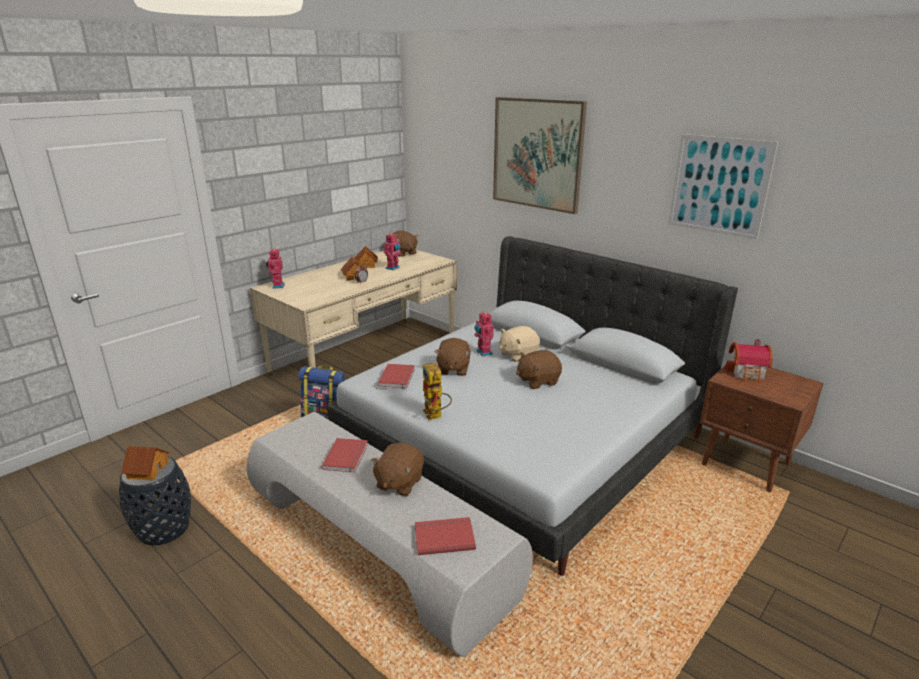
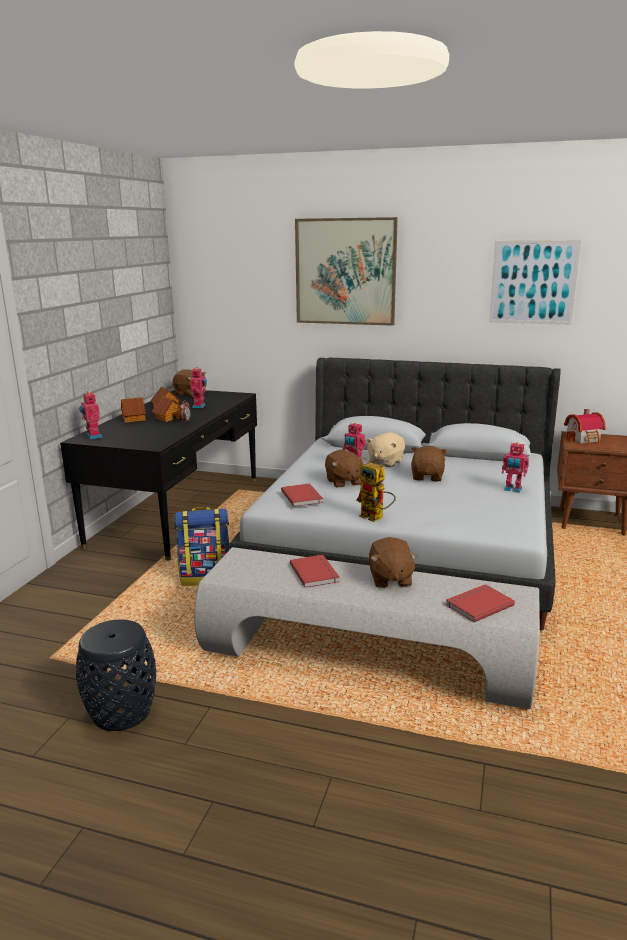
camera: 25 degrees left, 5 degrees down
toy house [121,446,169,481] -> toy house moved to [121,397,146,422]
beige desk [250,250,457,376] -> black desk [60,390,257,561]
brown plush toy [516,350,562,389] -> brown plush toy turned 150 degrees clockwise [411,445,447,482]
none -> toy robot [502,442,529,493]

